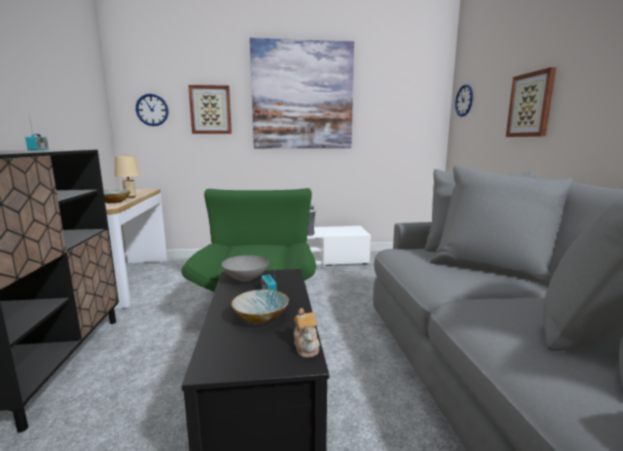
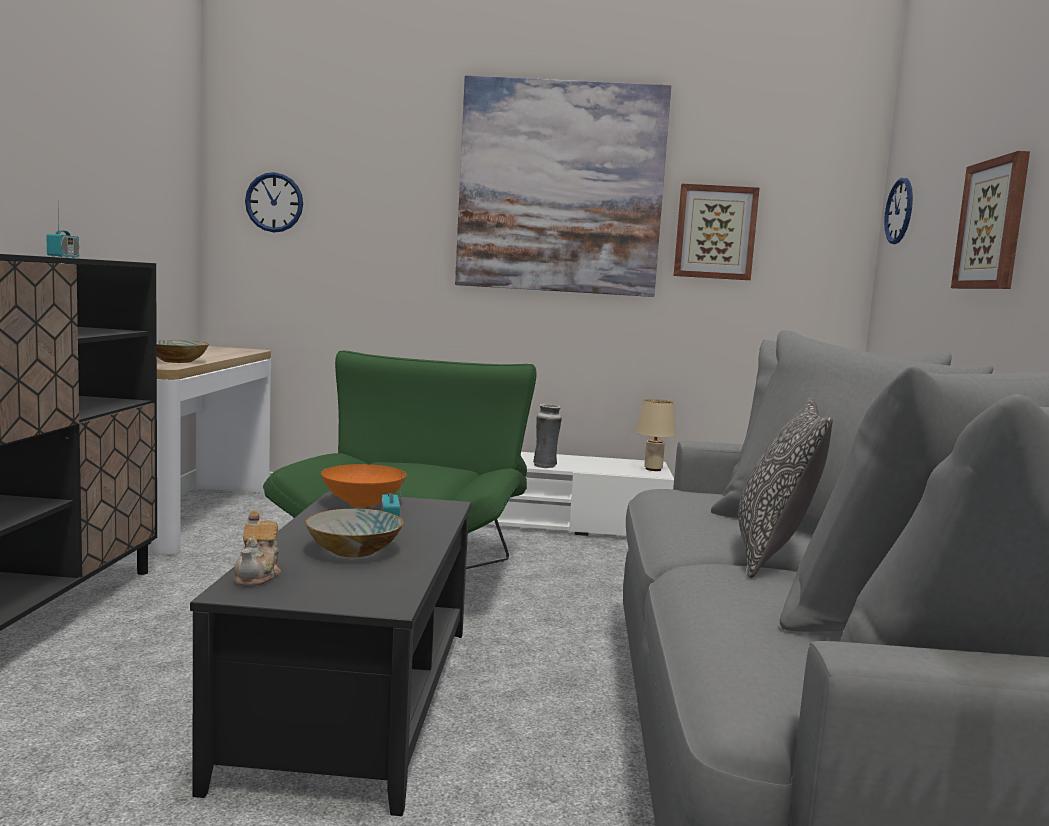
camera: 10 degrees right, 5 degrees down
beige table lamp [115,156,140,198] -> beige table lamp moved to [636,399,675,471]
picture [188,85,232,134] -> picture moved to [674,184,760,280]
grey bowl [221,255,269,282] -> orange bowl [321,464,406,508]
teapot [294,308,320,358] -> teapot moved to [234,511,281,586]
none -> pillow [738,397,833,578]

